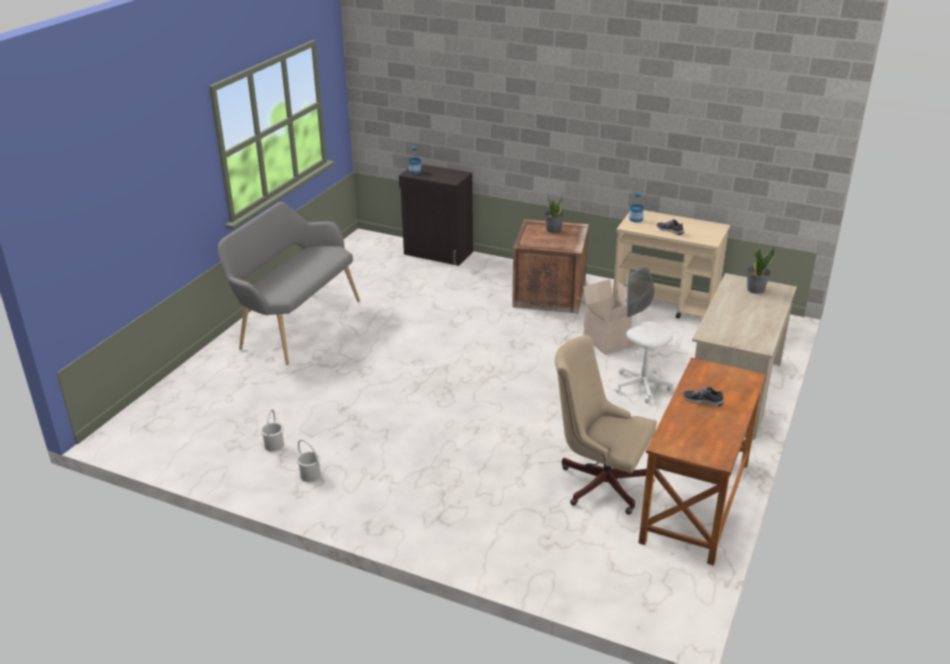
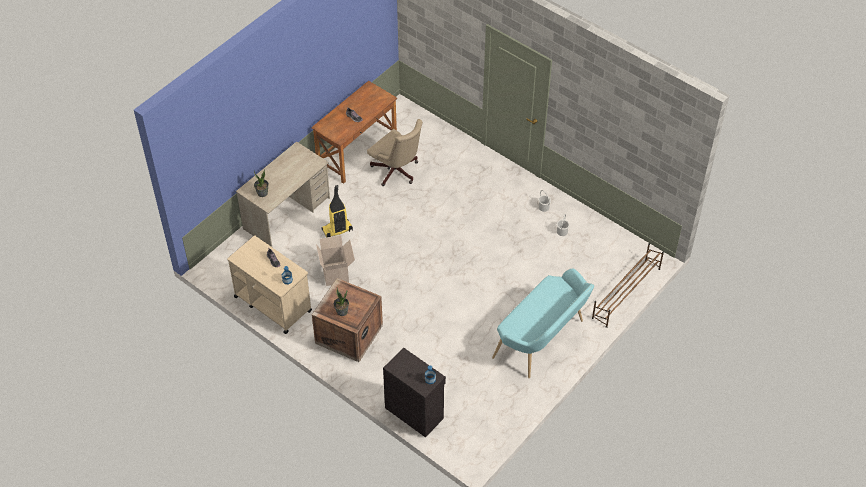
camera: 165 degrees left, 20 degrees up
grey bench [218,202,360,365] -> turquoise bench [492,269,594,378]
white office chair [615,267,673,404] -> vacuum cleaner [321,185,353,238]
none -> brown shoe rack [592,243,664,328]

